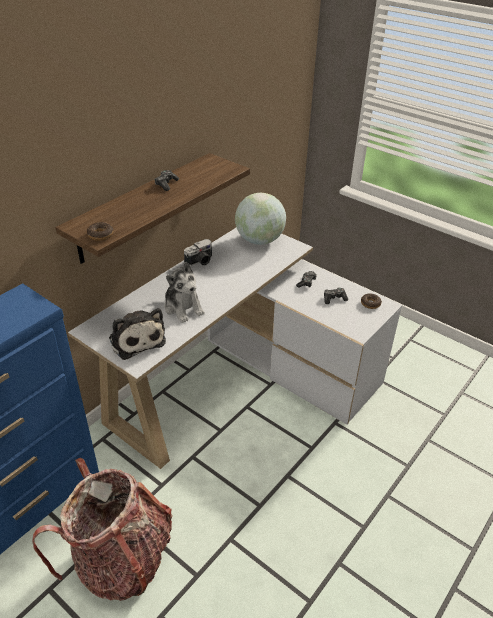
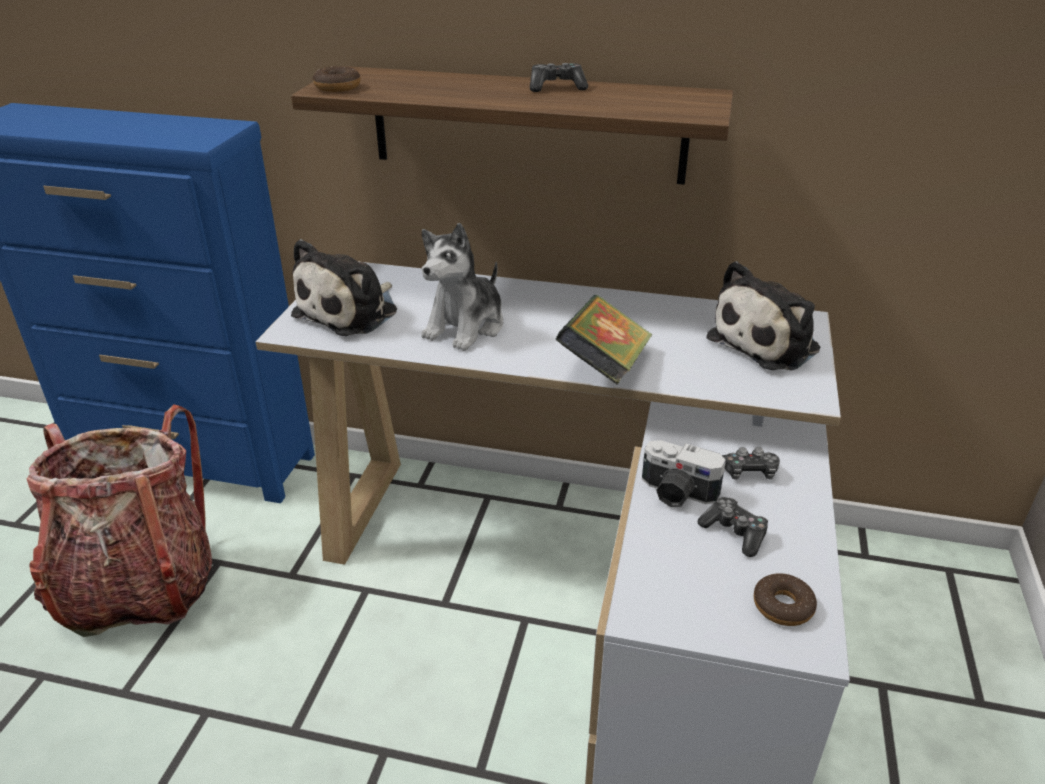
camera: 65 degrees right, 5 degrees down
camera [184,239,212,266] -> camera moved to [642,440,726,507]
globe [235,193,286,245] -> plush toy [706,261,820,370]
none -> book [556,295,652,385]

